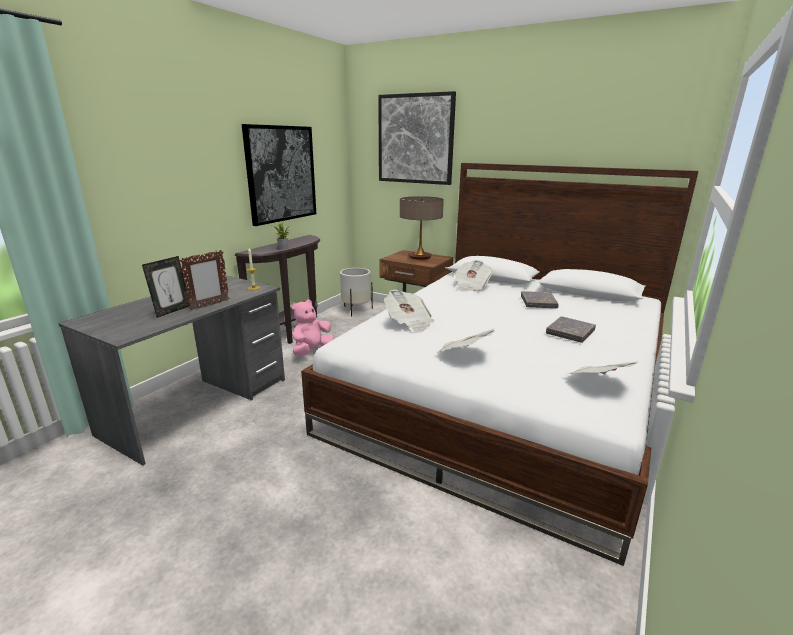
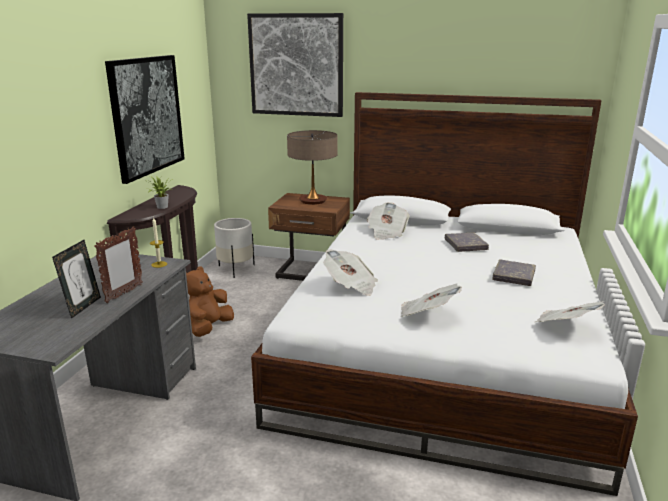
camera: 15 degrees left, 0 degrees up
pink plush toy [291,299,334,356] -> brown plush toy [186,266,234,337]

